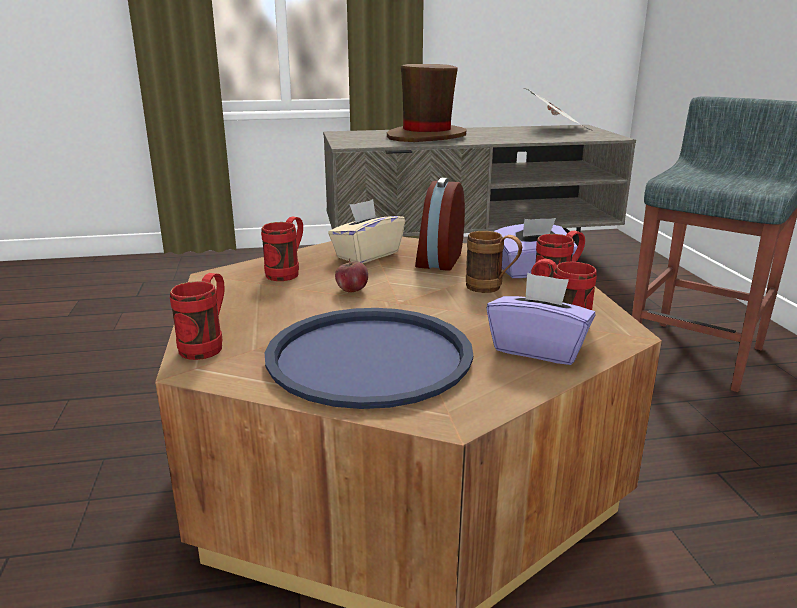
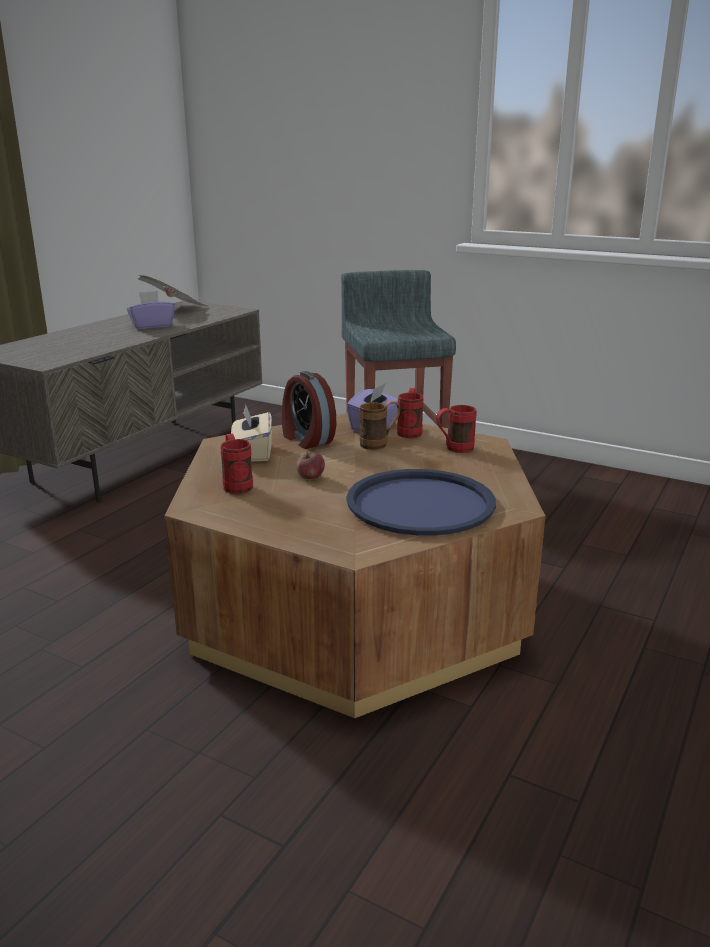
camera: 50 degrees left, 0 degrees up
red mug [170,273,225,360] -> none
brown hat [387,64,466,142] -> none
purple tissue box [486,273,595,365] -> purple tissue box moved to [127,291,175,329]

